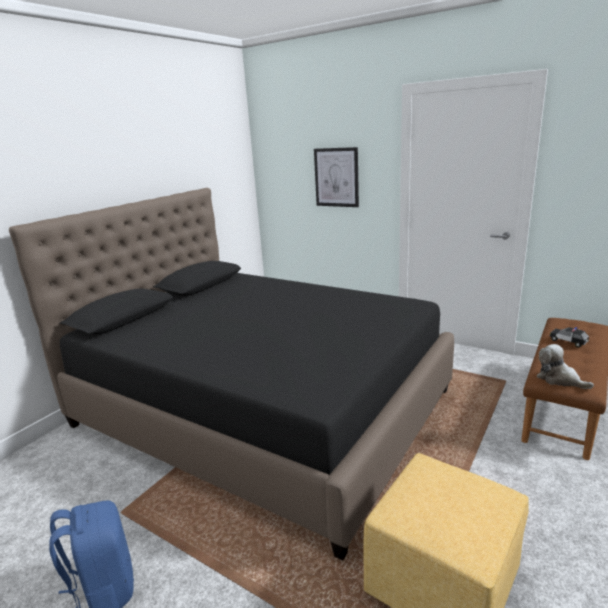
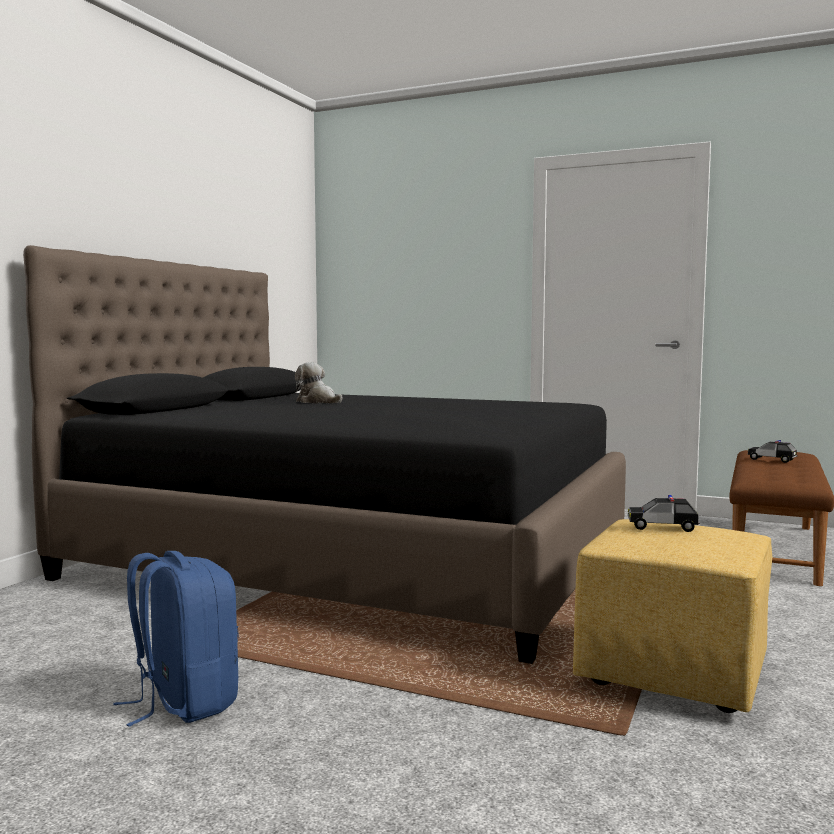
camera: 10 degrees left, 15 degrees down
picture [314,147,359,207] -> none
plush toy [537,344,594,389] -> plush toy moved to [295,362,343,404]
none -> toy car [628,495,700,532]

